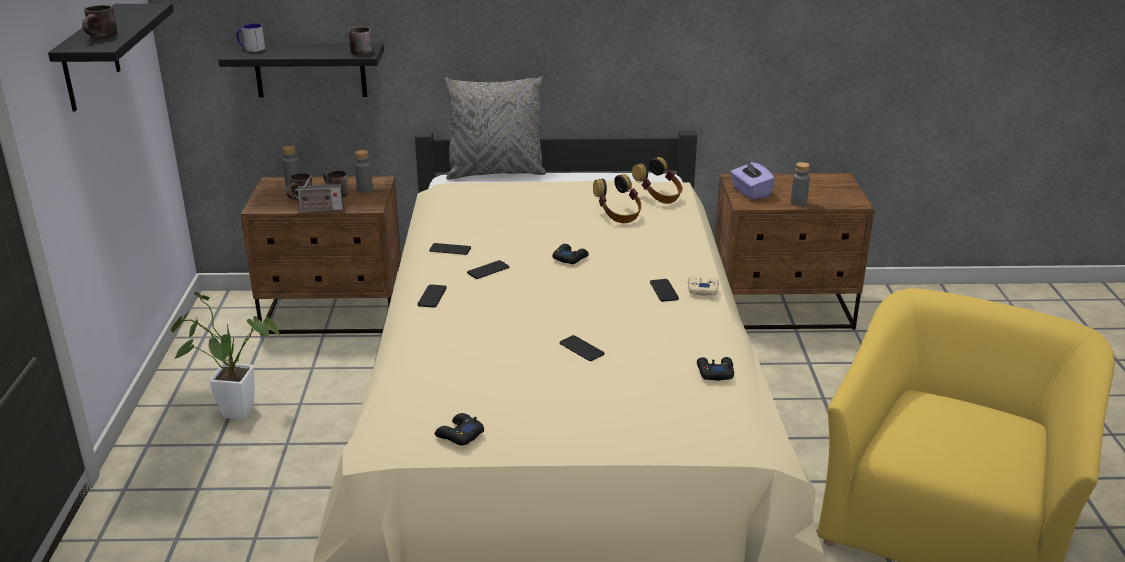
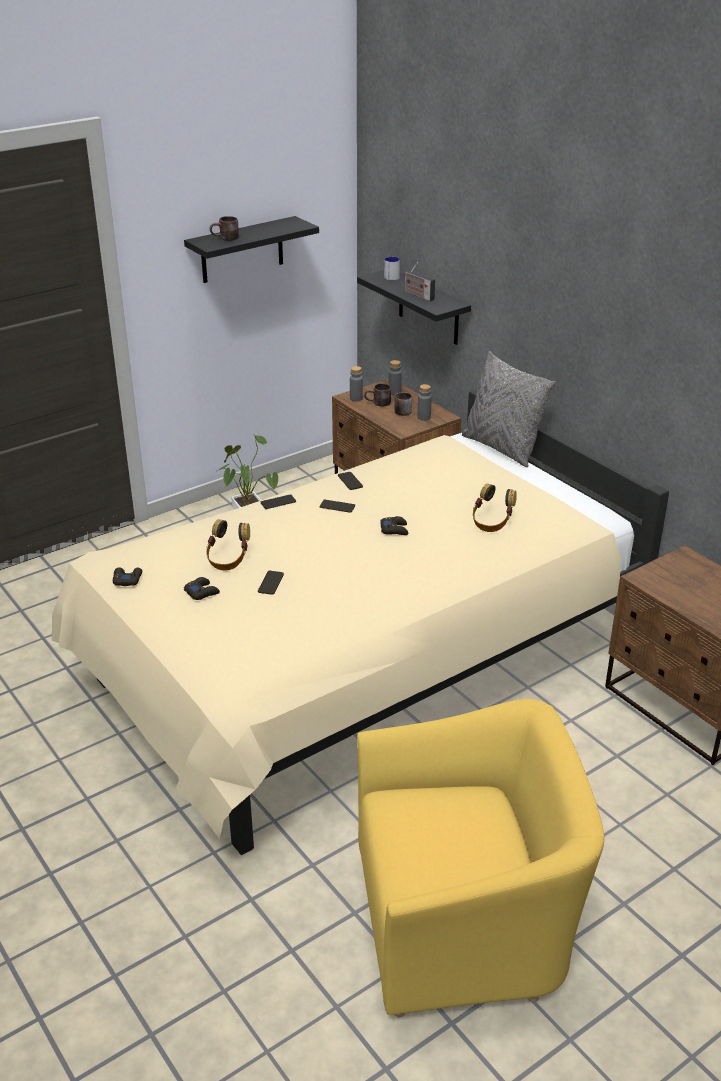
camera: 55 degrees right, 5 degrees up
radio [294,174,344,212] -> radio moved to [404,263,435,301]
brown mug [348,27,372,55] -> none
headphones [632,157,683,204] -> headphones moved to [206,519,250,571]
phone [650,279,679,302] -> none
beige game controller [688,276,719,296] -> none
black game controller [697,357,734,381] -> black game controller moved to [184,577,220,600]
purple tissue box [730,160,775,200] -> none
grey bottle [791,162,810,206] -> grey bottle moved to [350,366,363,402]

